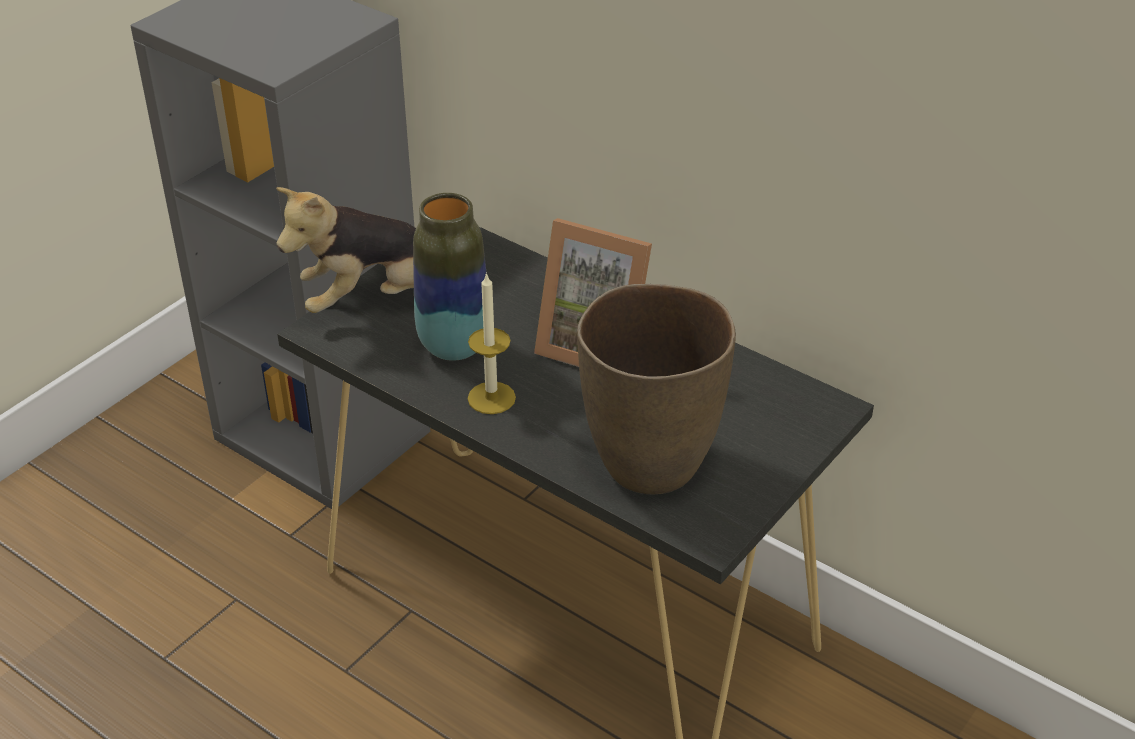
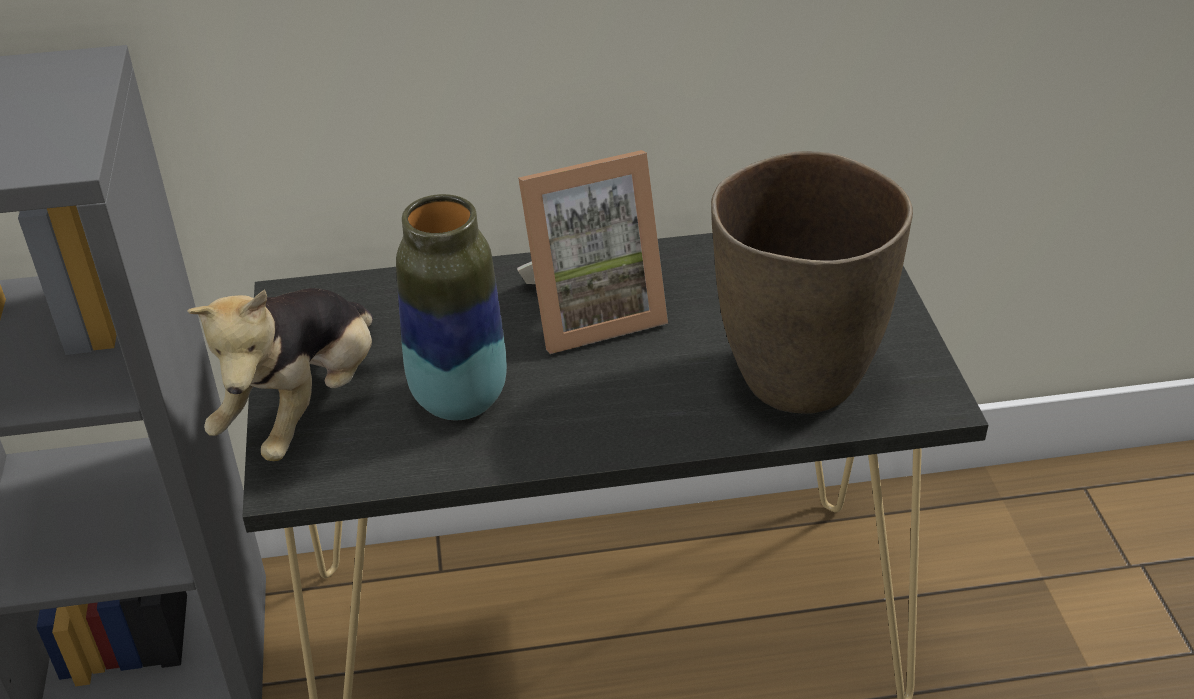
camera: 45 degrees left, 0 degrees up
candle [468,272,516,414] -> none

